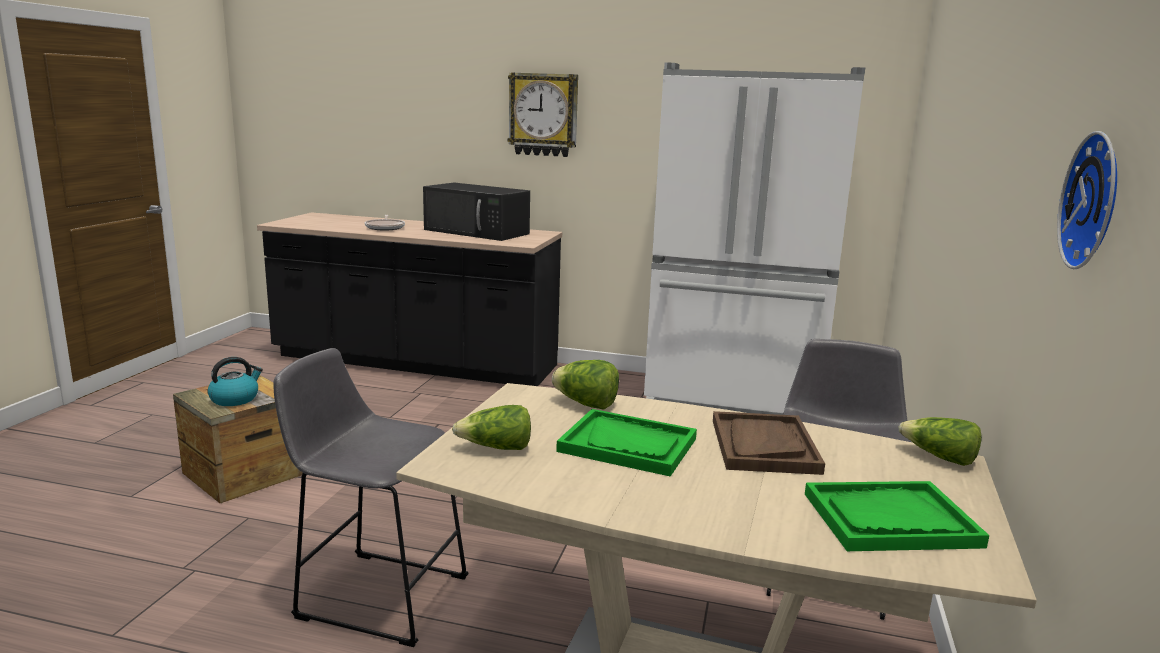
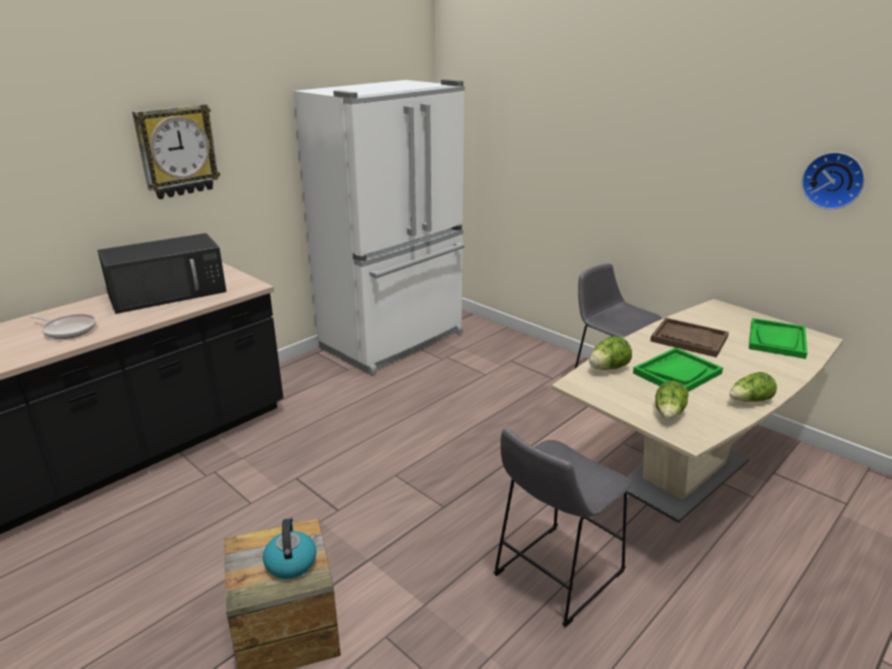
camera: 60 degrees left, 10 degrees up
lettuce [899,417,982,466] -> lettuce moved to [729,372,777,402]

